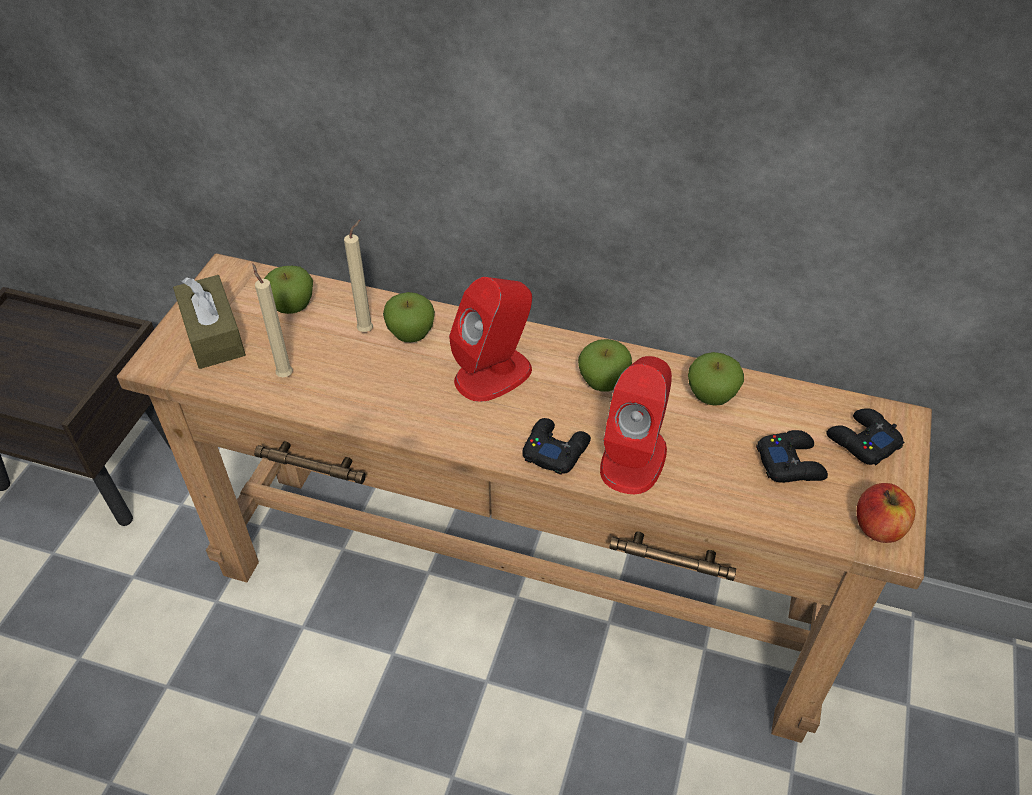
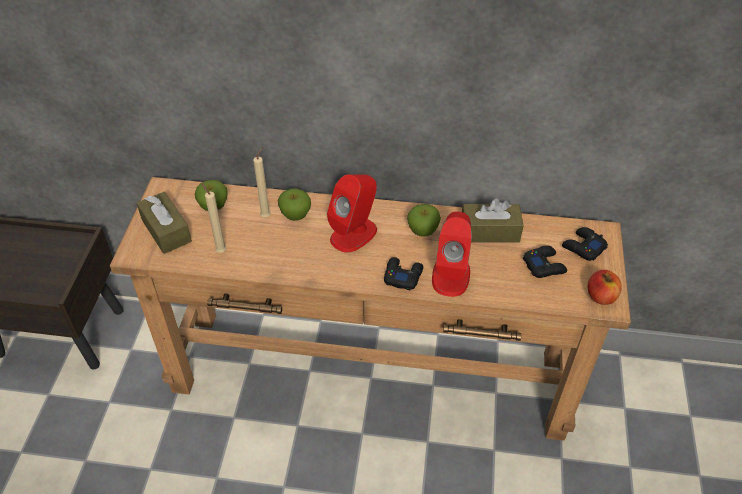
camera: 10 degrees left, 0 degrees up
apple [688,352,744,406] -> brown tissue box [462,199,524,243]

